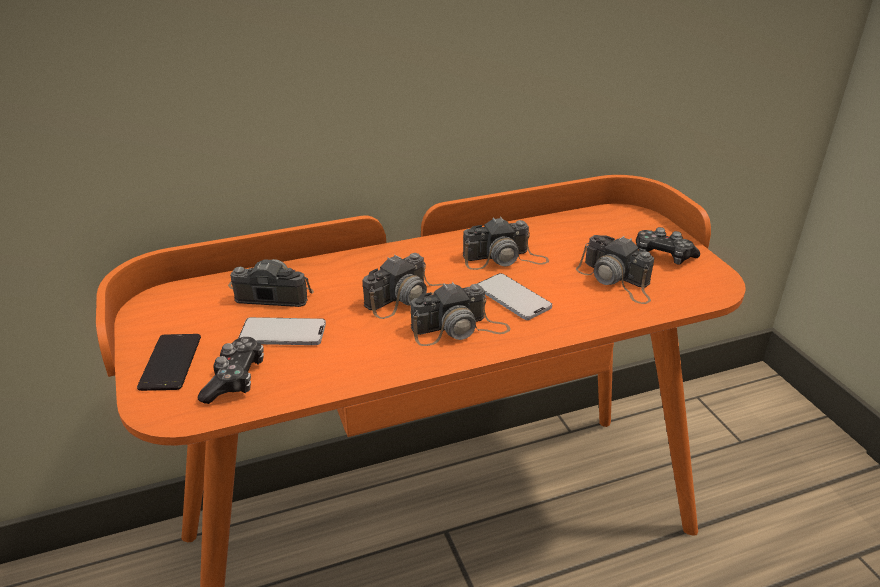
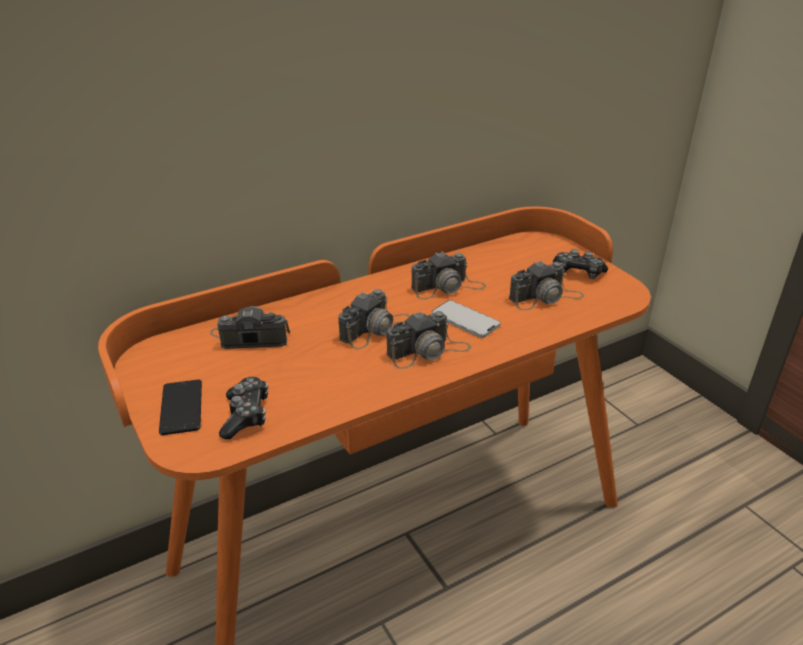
camera: 10 degrees left, 0 degrees up
phone [238,317,326,345] -> none
camera [576,235,654,304] -> camera turned 60 degrees counterclockwise [509,261,584,310]

